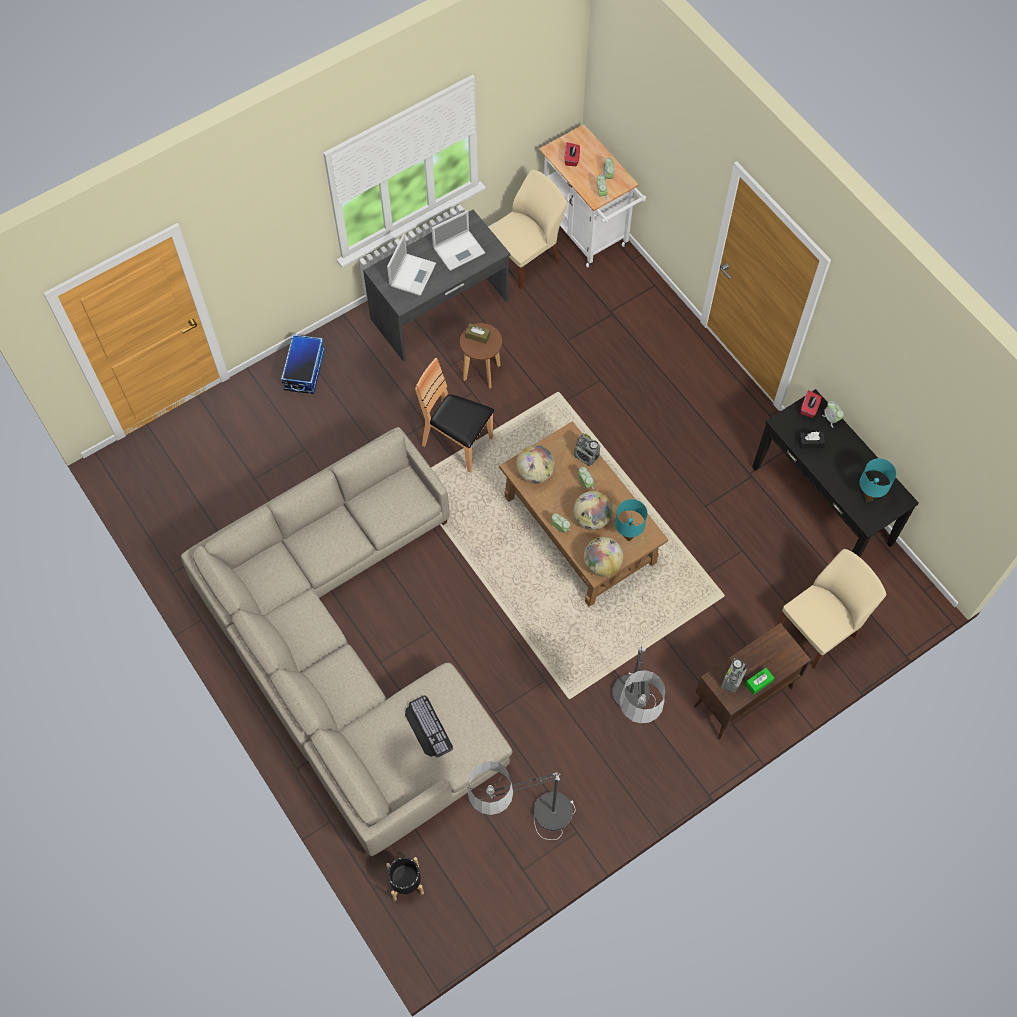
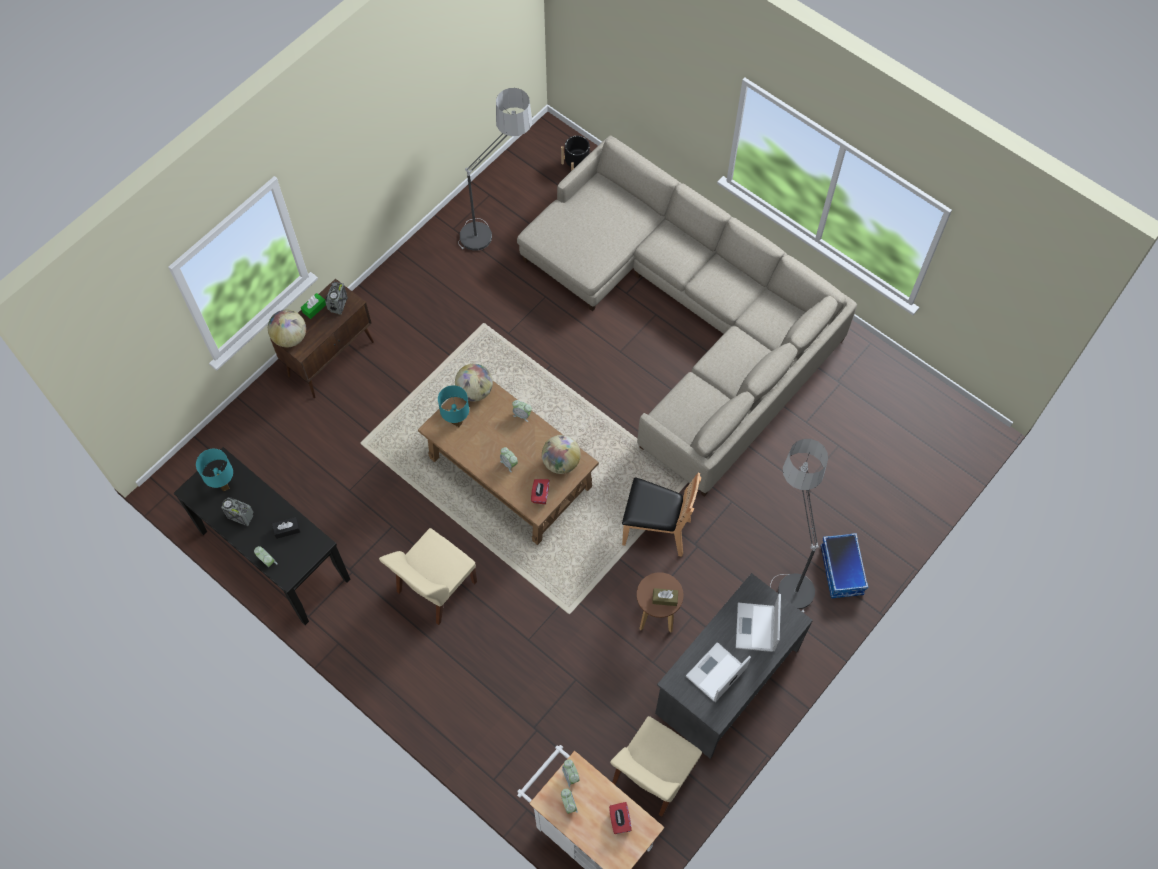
camera: 165 degrees right, 0 degrees up
keyboard [405,695,453,758] -> none
globe [573,491,613,530] -> globe moved to [268,310,306,347]
radio [574,434,600,466] -> radio moved to [221,497,254,526]
floor lamp [612,645,666,723] -> floor lamp moved to [770,439,828,612]
beige chair [777,549,886,669] -> beige chair moved to [379,528,477,625]
red tissue box [800,390,821,418] -> red tissue box moved to [531,479,549,504]

